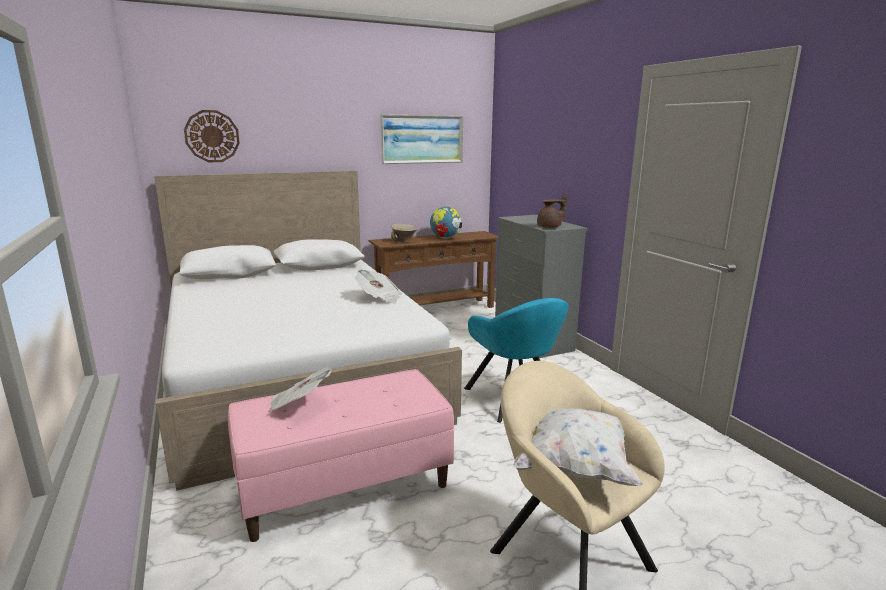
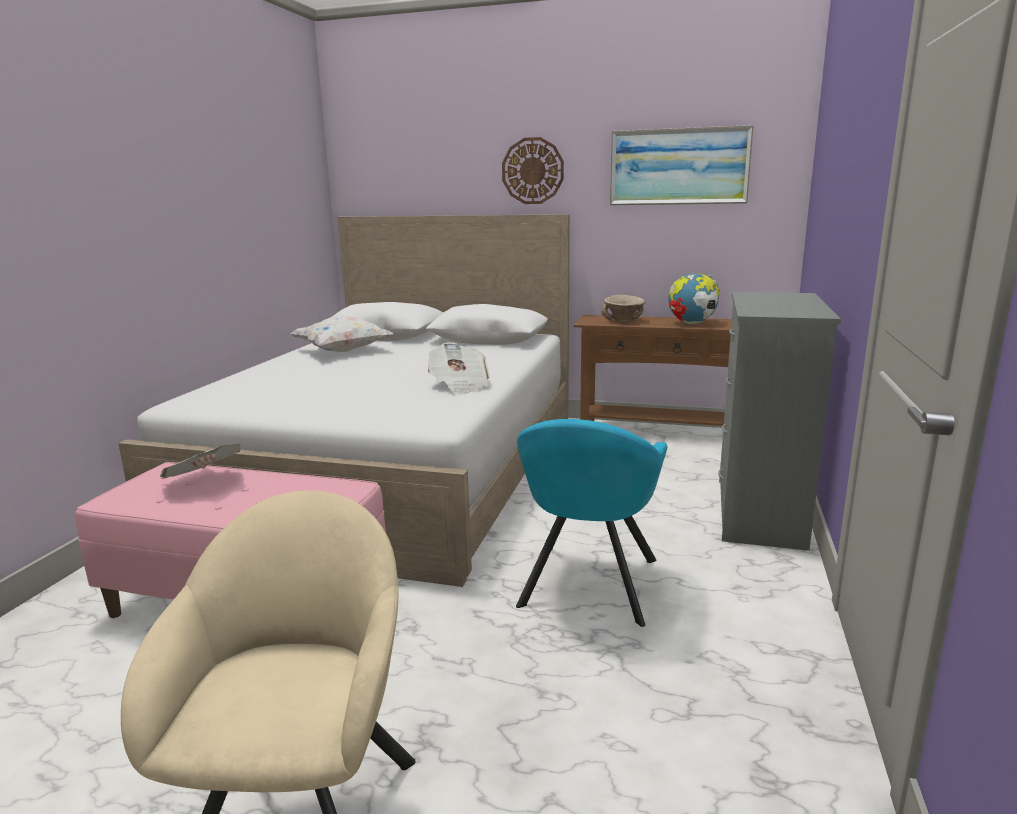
camera: 40 degrees right, 0 degrees up
wall clock [184,110,240,162] -> wall clock moved to [502,137,564,204]
white pillow [512,408,643,486] -> white pillow moved to [290,315,394,352]
brown teapot [537,193,567,228] -> none

